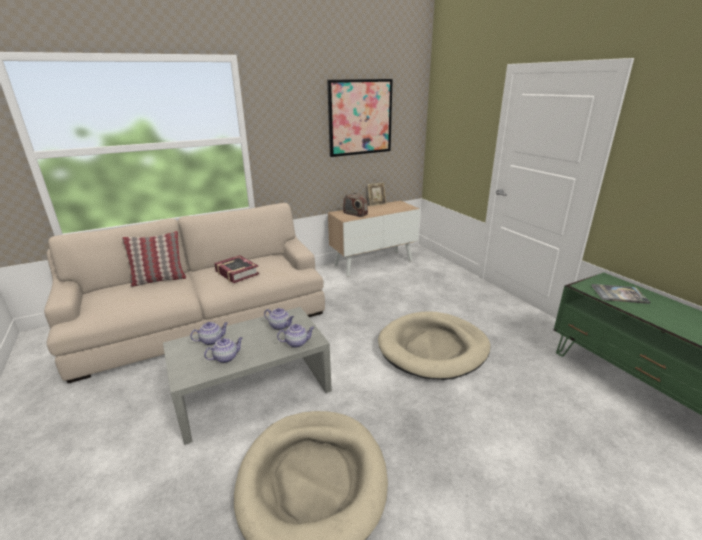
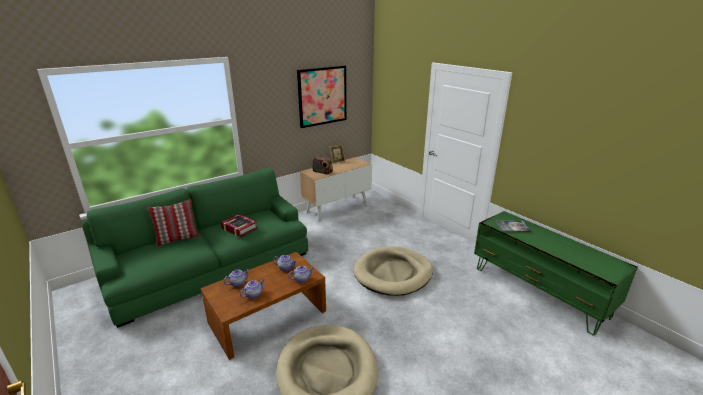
camera: 10 degrees left, 0 degrees up
beige sofa [44,203,325,383] -> green sofa [82,168,308,328]
grey coffee table [163,307,332,445] -> brown coffee table [201,252,326,360]

